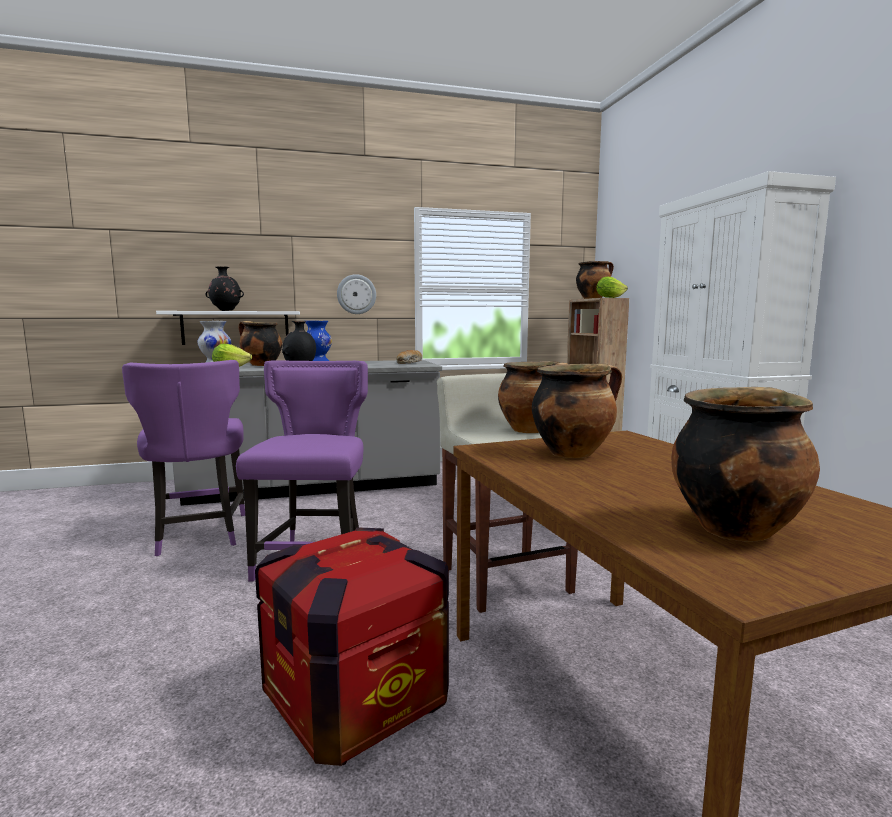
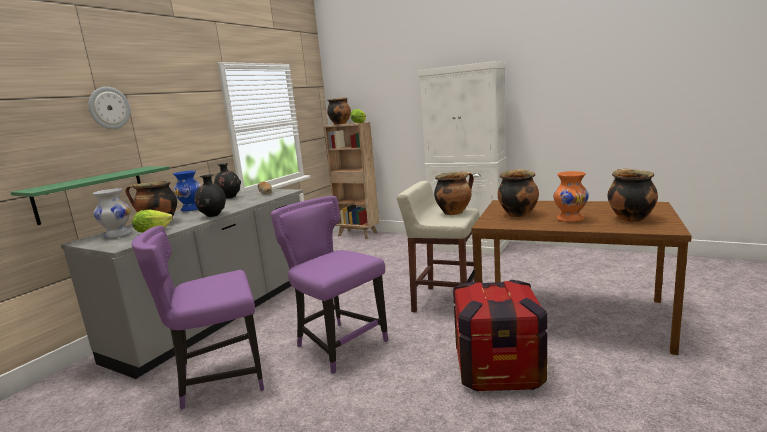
camera: 45 degrees left, 5 degrees up
purple chair [122,360,245,556] -> purple chair turned 135 degrees clockwise [132,226,264,410]
white shelf [156,311,300,345] -> green shelf [11,166,169,225]
black vase [205,266,244,311] -> black vase moved to [214,163,241,199]
wall clock [337,274,376,314] -> wall clock moved to [88,87,131,129]
none -> orange vase [553,171,589,222]

